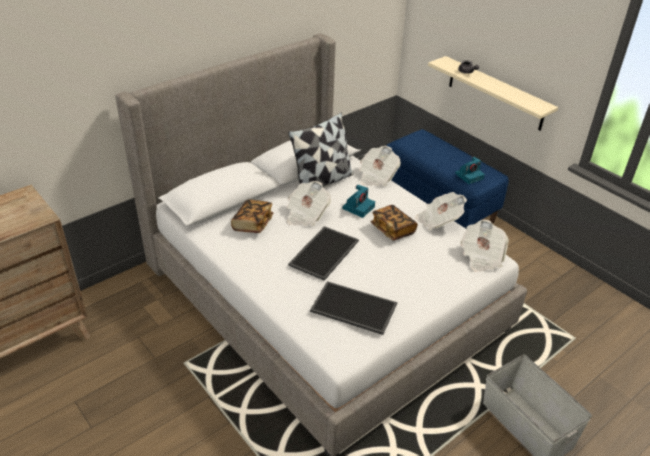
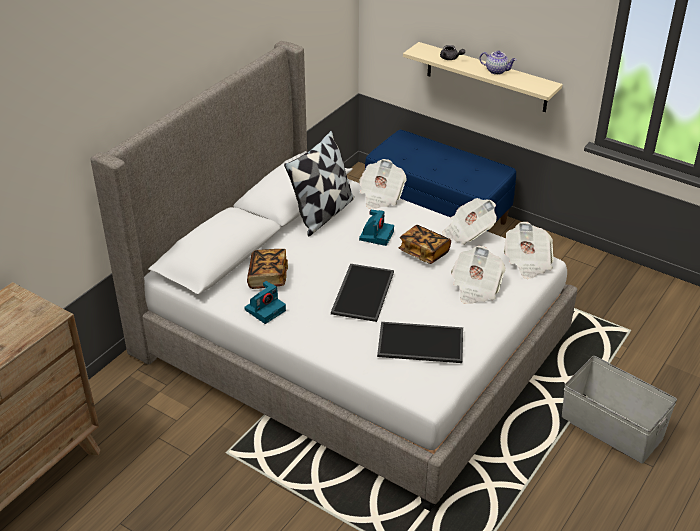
camera: 15 degrees left, 0 degrees up
newspaper [287,181,331,226] -> newspaper moved to [451,246,505,304]
camera [455,157,485,184] -> camera moved to [244,281,286,324]
none -> teapot [480,51,517,75]

